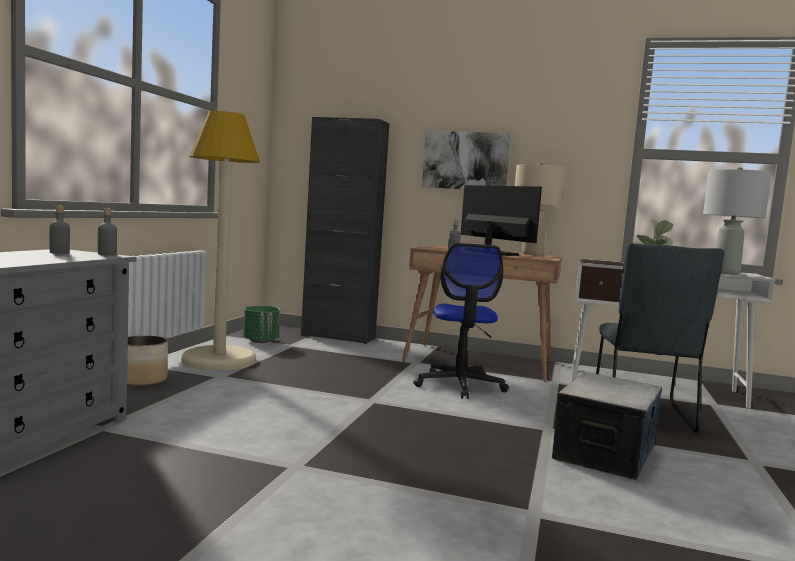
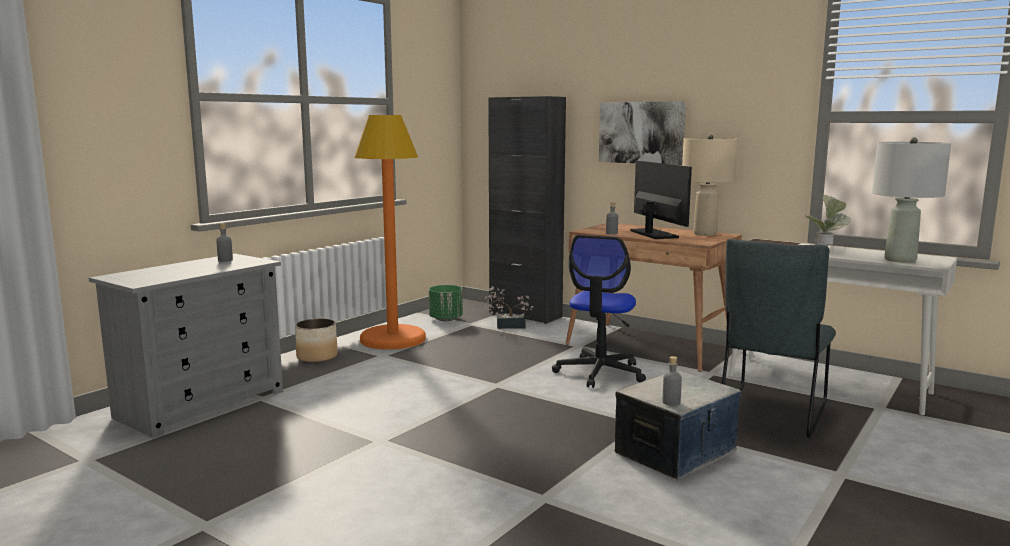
camera: 20 degrees right, 5 degrees up
grey bottle [98,208,117,255] -> grey bottle moved to [663,356,682,406]
beige floor lamp [181,111,260,370] -> orange floor lamp [354,115,426,349]
none -> potted plant [484,286,534,329]

